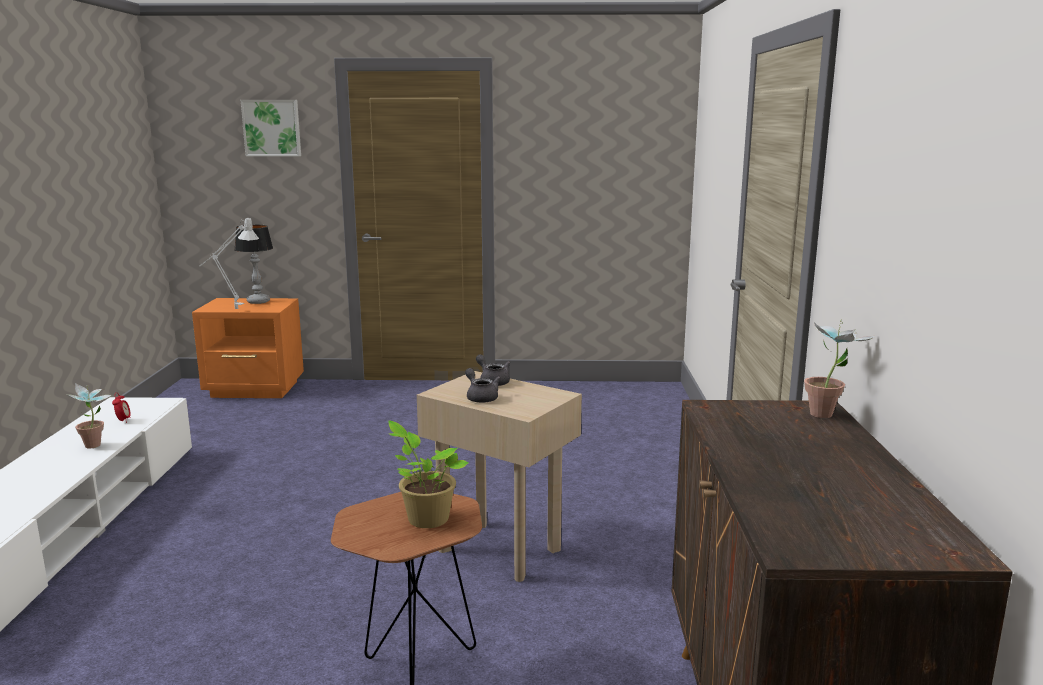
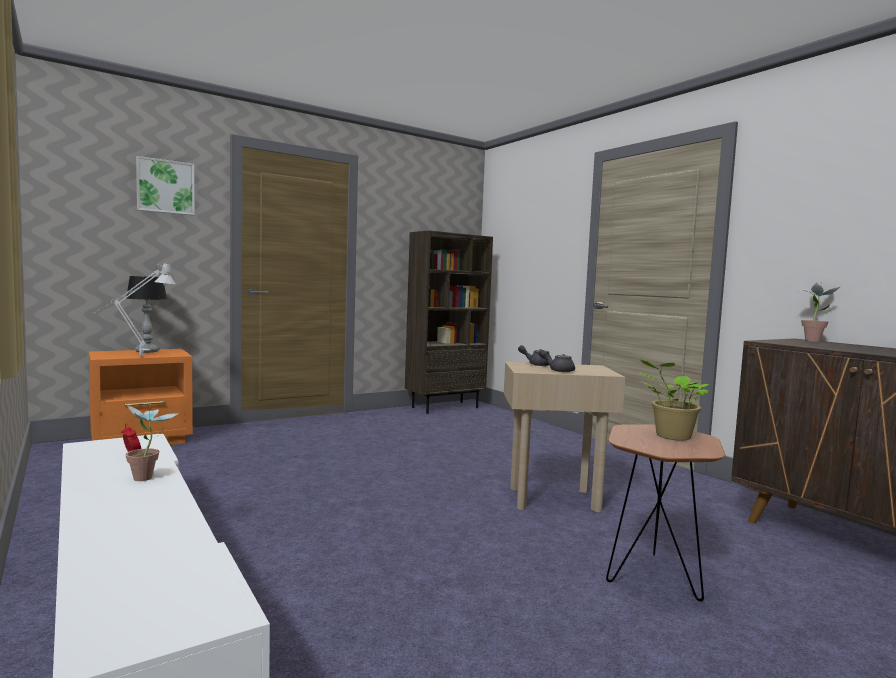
camera: 35 degrees left, 10 degrees down
none -> brown bookcase [405,230,493,414]

